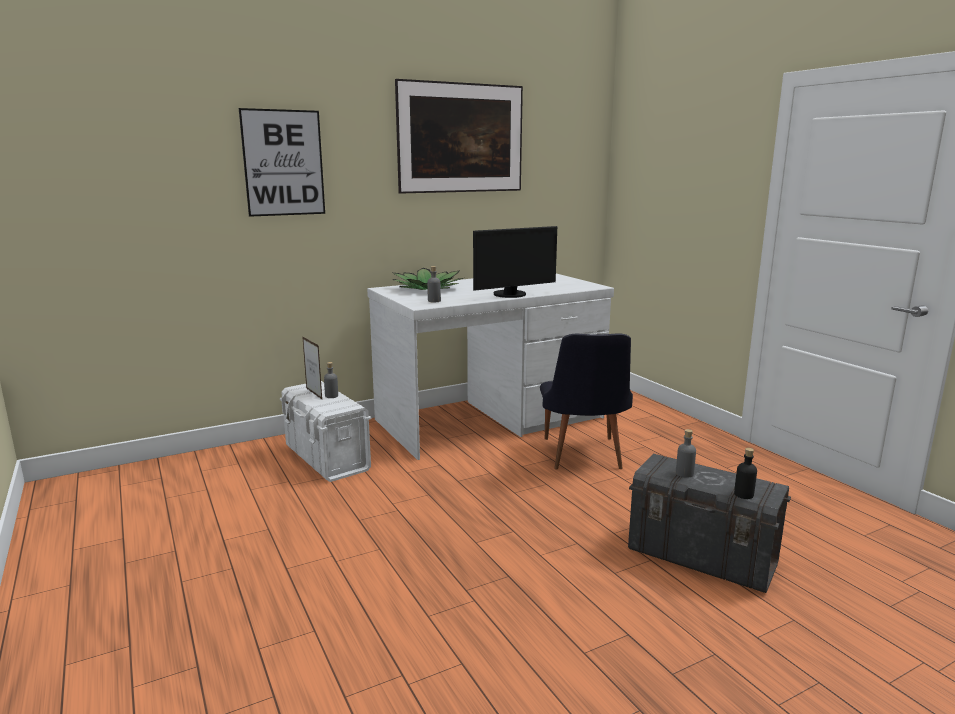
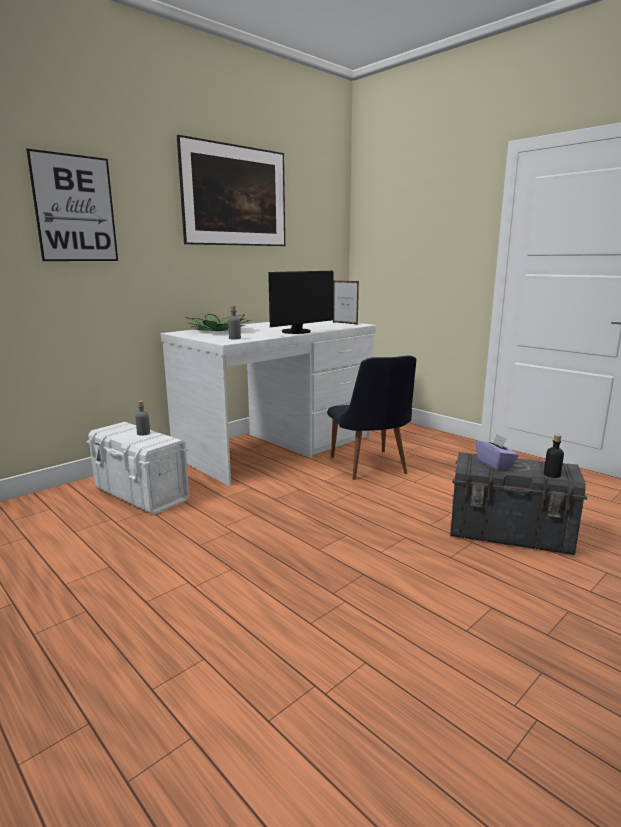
camera: 15 degrees left, 0 degrees up
picture frame [302,336,322,399] -> picture frame moved to [333,280,359,325]
grey bottle [676,429,696,478] -> purple tissue box [476,434,519,470]

